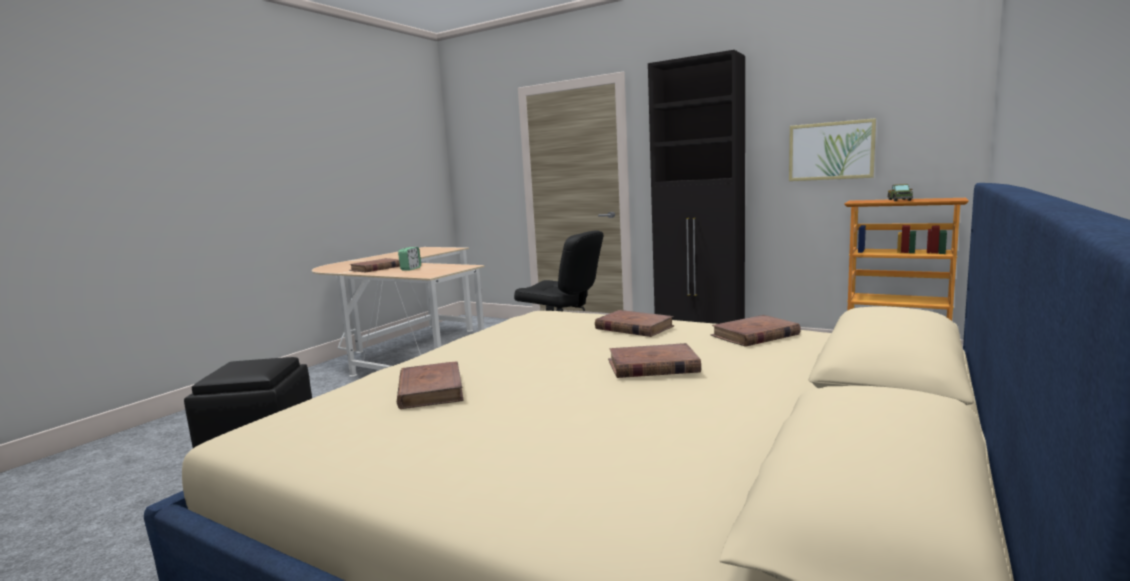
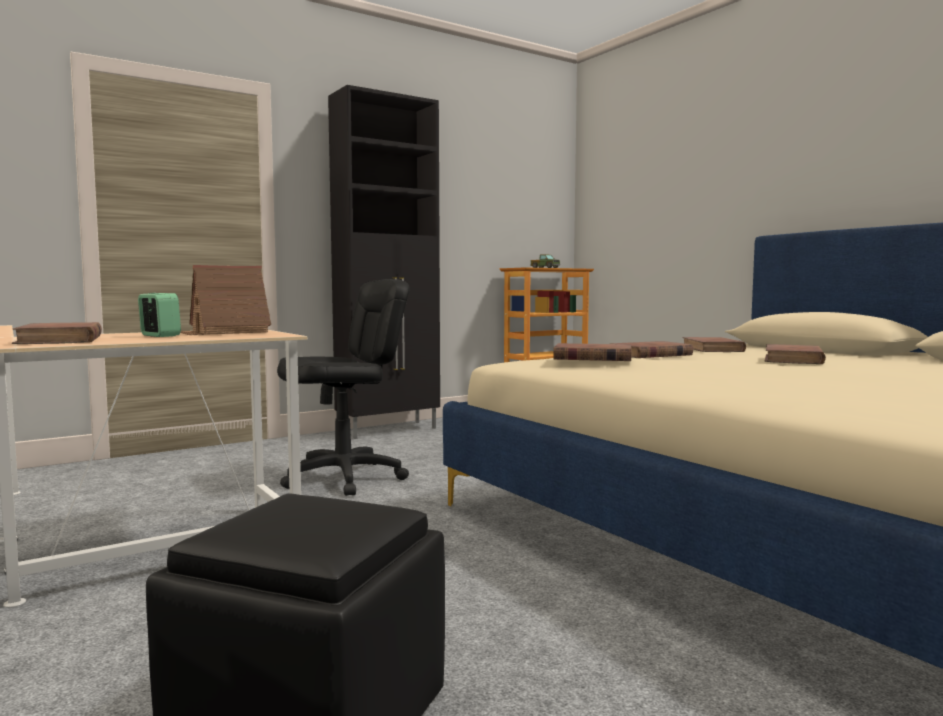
camera: 65 degrees left, 5 degrees down
brown book [397,362,464,409] -> brown book moved to [553,343,631,361]
picture [789,118,876,181] -> none
none -> toy house [180,265,271,335]

